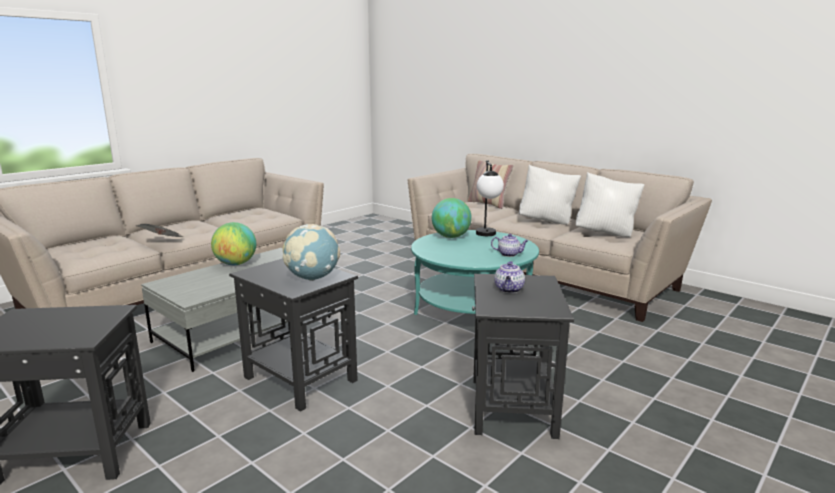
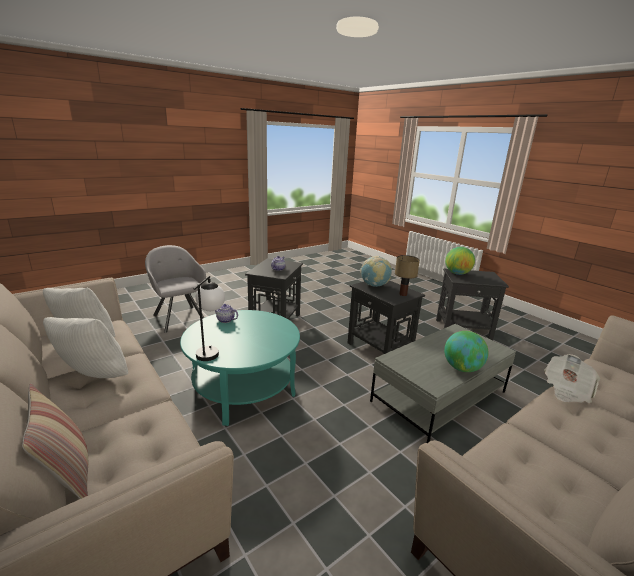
camera: 170 degrees left, 5 degrees up
globe [432,198,472,238] -> globe moved to [445,247,475,275]
none -> grey armchair [145,245,206,333]
none -> table lamp [395,255,420,296]

